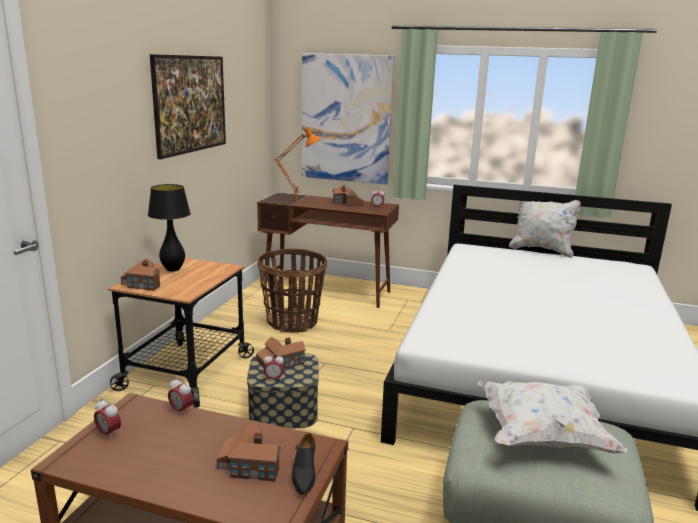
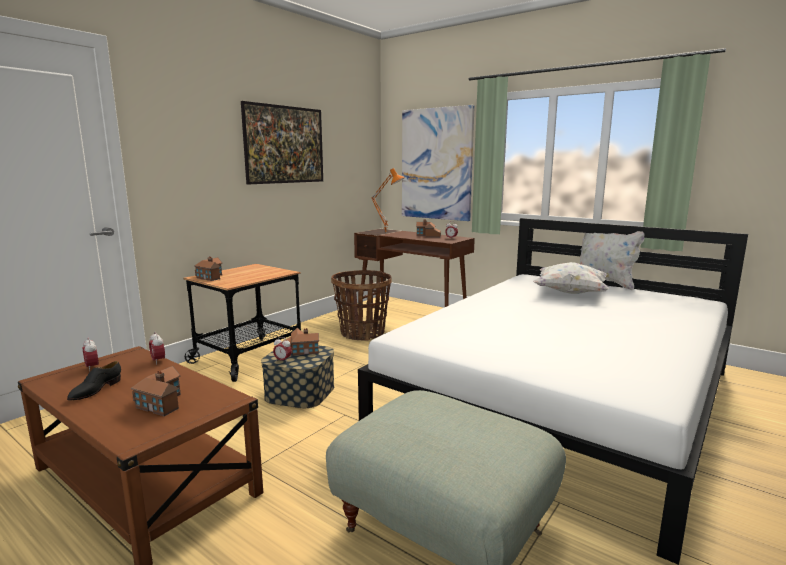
camera: 20 degrees right, 5 degrees down
black table lamp [148,184,191,272] -> none
black shoe [292,433,315,495] -> black shoe moved to [67,361,121,400]
white pillow [478,381,627,454] -> white pillow moved to [533,262,609,294]

